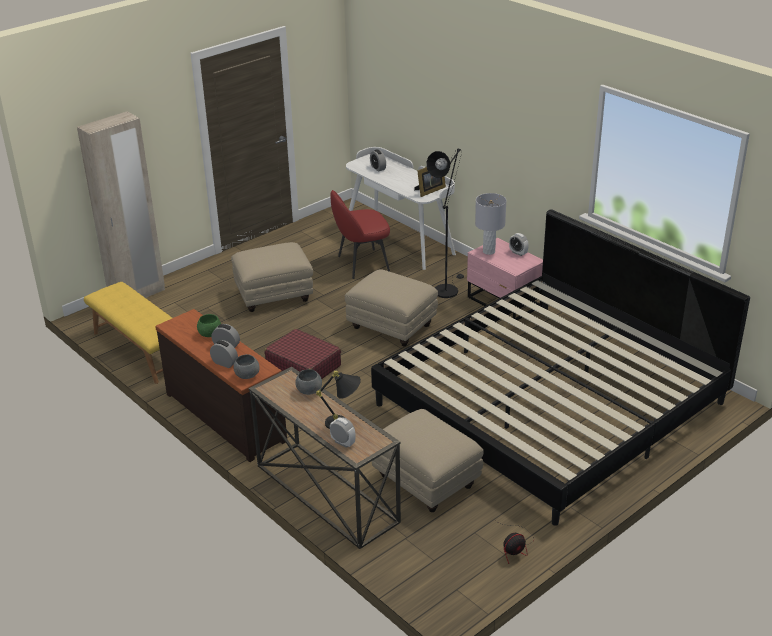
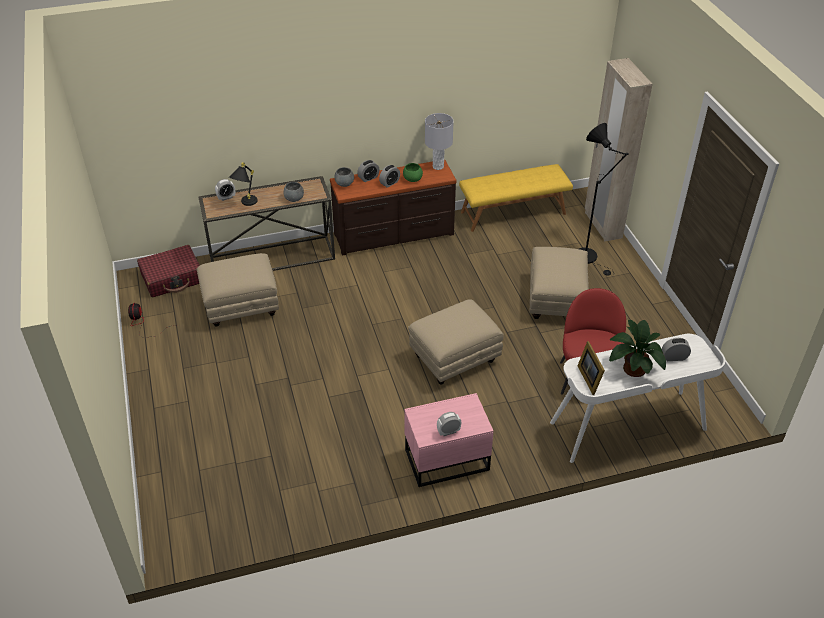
camera: 115 degrees right, 10 degrees up
red suitcase [264,329,341,379] -> red suitcase moved to [137,245,200,297]
bed [371,209,750,526] -> none
black floor lamp [426,149,464,298] -> black floor lamp moved to [579,123,629,275]
grey table lamp [475,193,506,255] -> grey table lamp moved to [425,113,454,170]
none -> potted plant [609,320,666,377]

